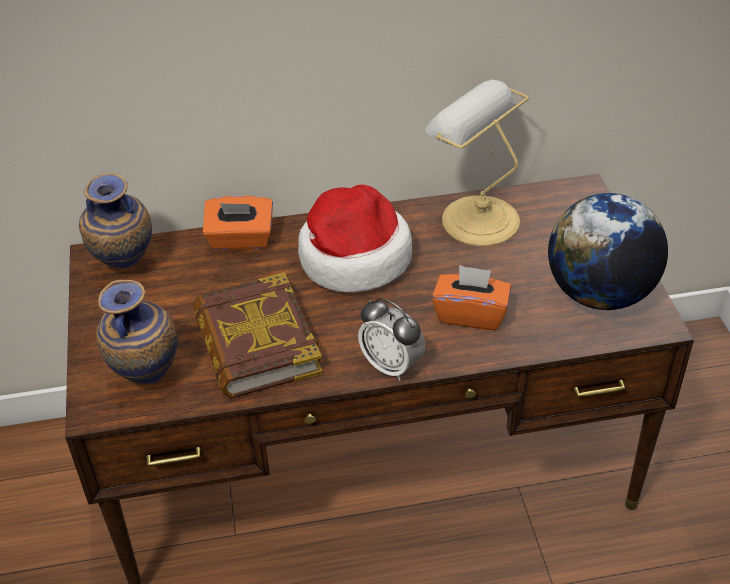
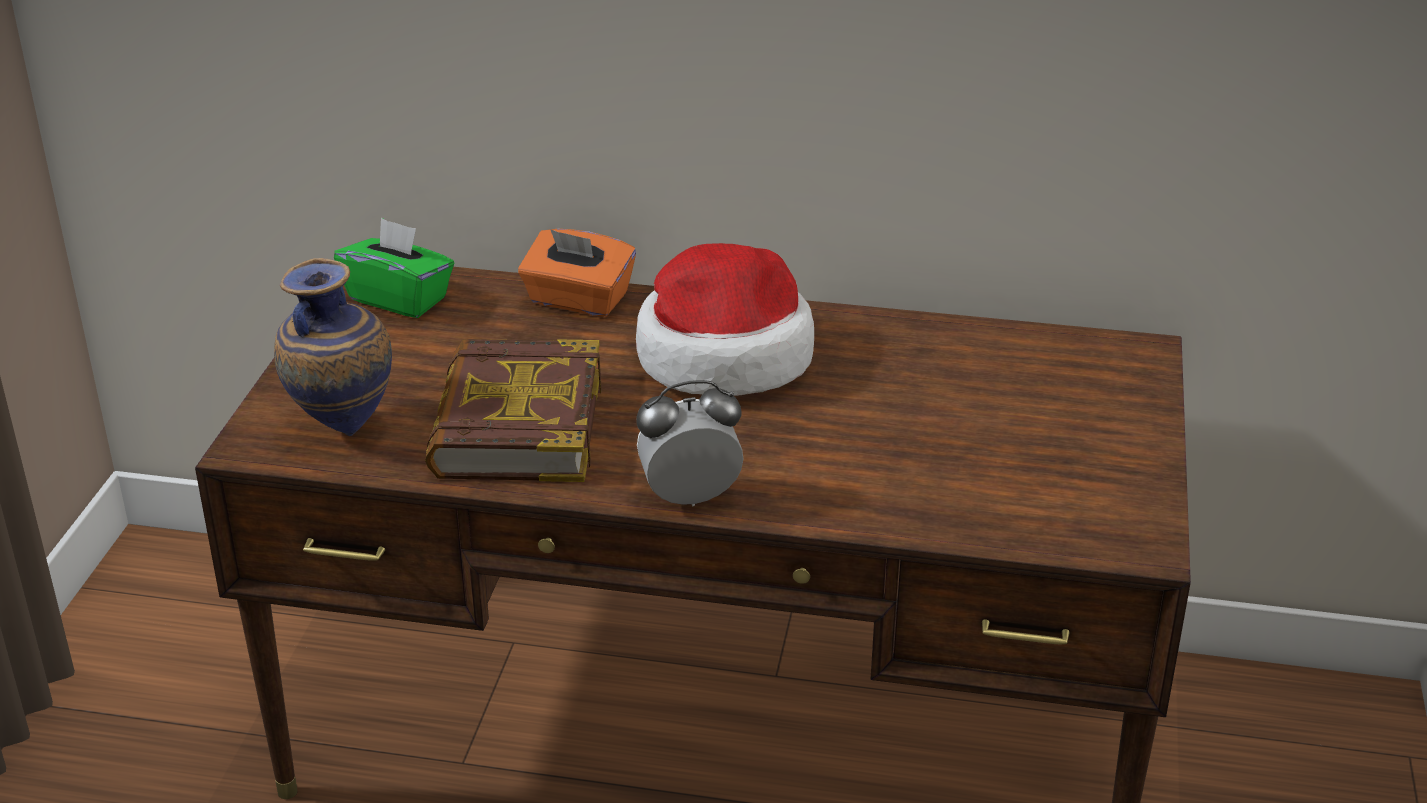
camera: 20 degrees right, 10 degrees down
vase [79,173,152,268] -> green tissue box [334,218,454,318]
alarm clock [358,298,425,381] -> alarm clock turned 105 degrees clockwise [636,380,743,506]
table lamp [425,80,529,246] -> none
orange tissue box [432,265,511,330] -> none
globe [548,193,668,310] -> none

